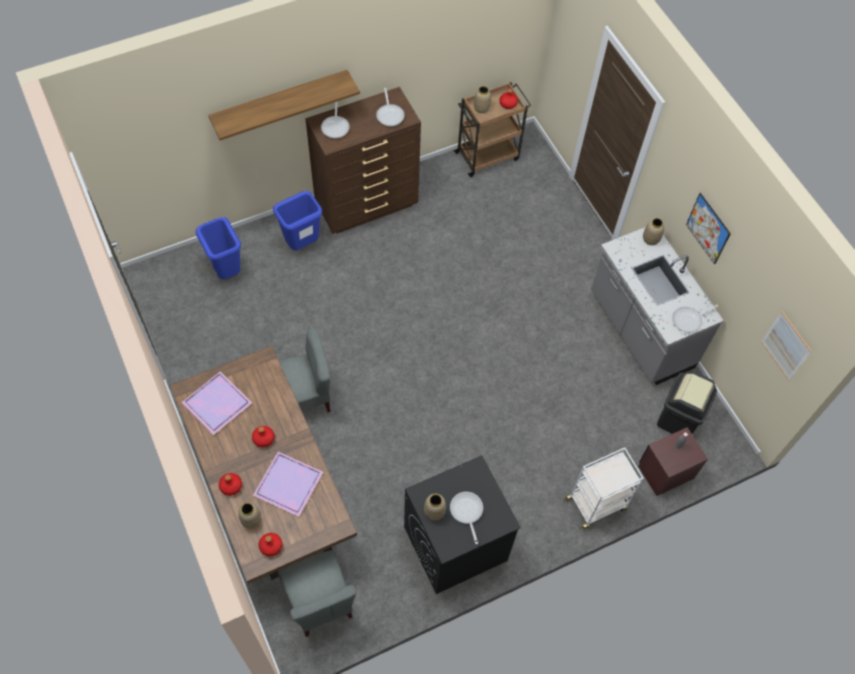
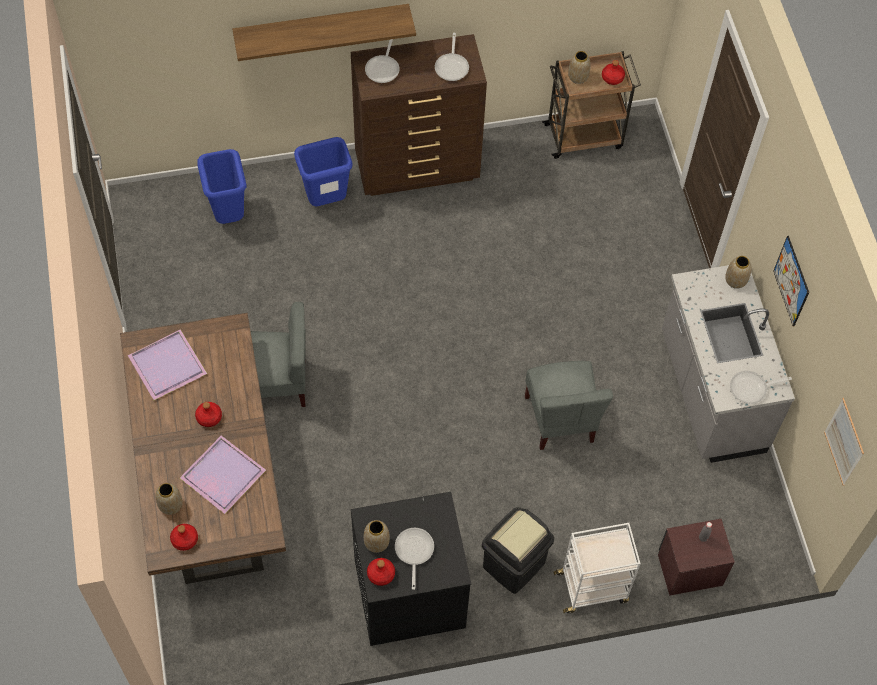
camera: 15 degrees right, 0 degrees up
red bottle [219,473,242,496] -> red bottle moved to [367,558,395,586]
grey chair [278,550,356,637] -> grey chair moved to [525,361,613,450]
black trash can [657,372,717,434] -> black trash can moved to [482,507,554,594]

